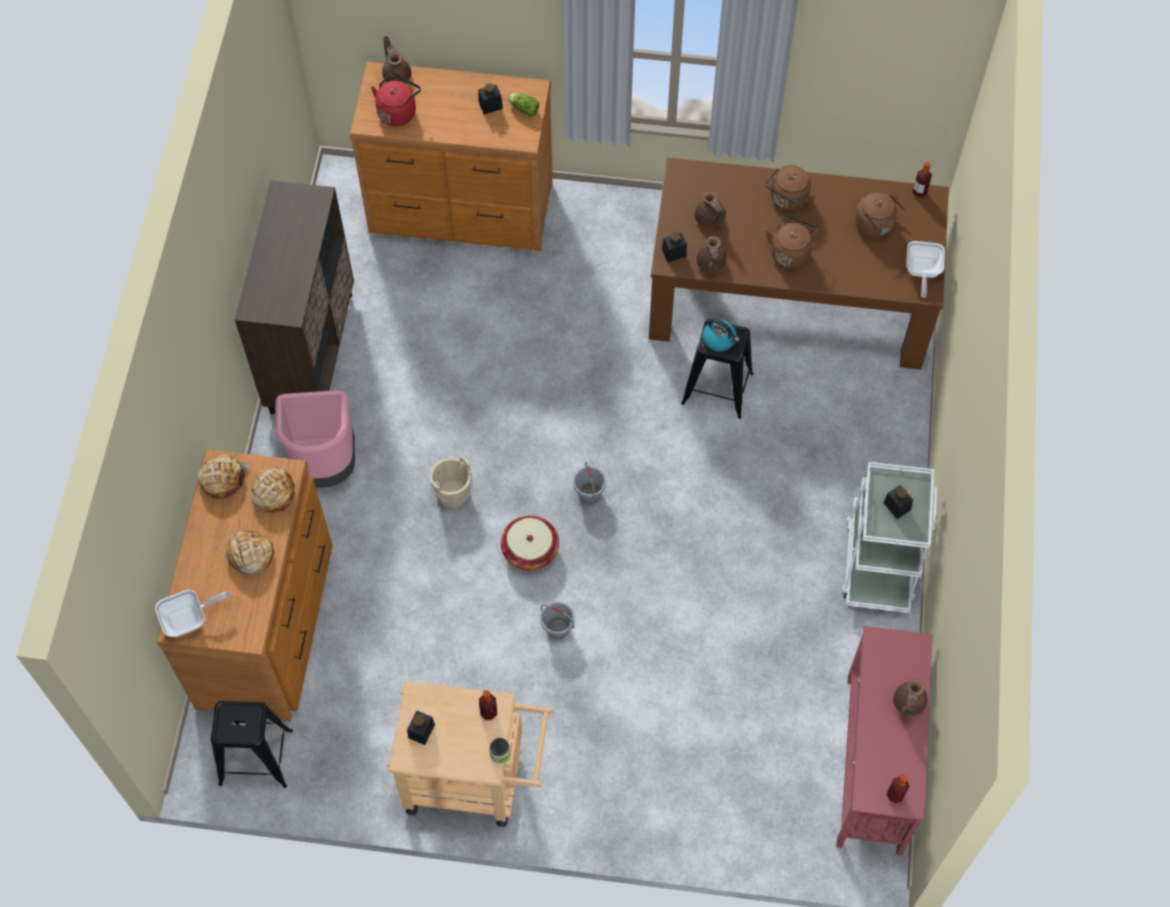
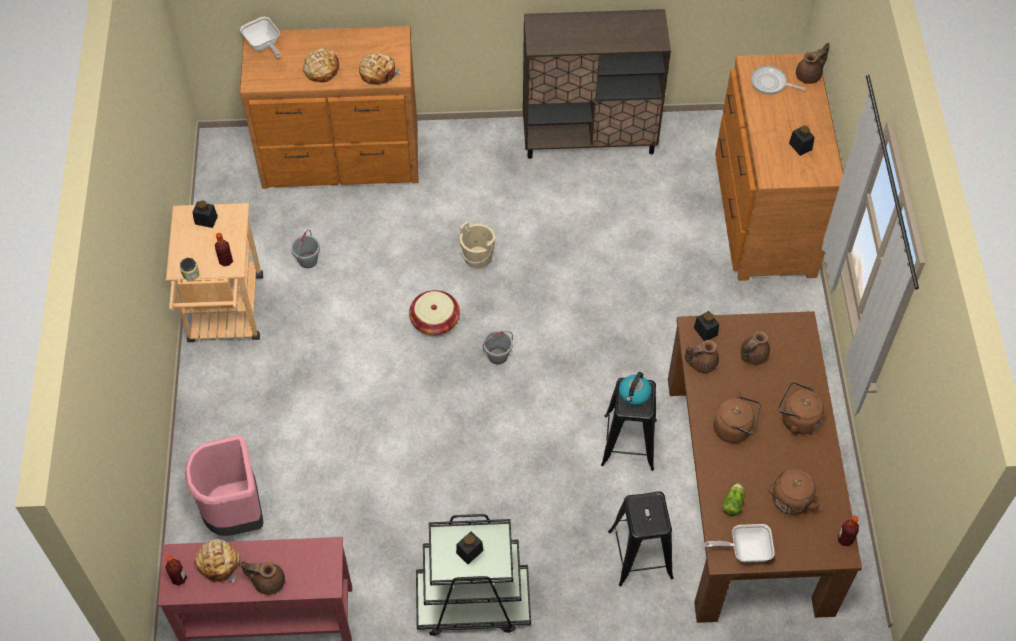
camera: 80 degrees right, 5 degrees down
bread [198,454,250,499] -> bread moved to [194,539,241,583]
black stool [211,701,293,788] -> black stool moved to [608,491,674,586]
pink trash can [275,390,355,488] -> pink trash can moved to [185,435,263,536]
red kettle [371,73,421,126] -> frying pan [751,66,805,95]
lettuce [508,93,539,116] -> lettuce moved to [722,483,744,516]
grey bucket [540,602,575,639] -> grey bucket moved to [291,230,320,268]
white cart [842,462,937,613] -> black cart [416,514,531,636]

